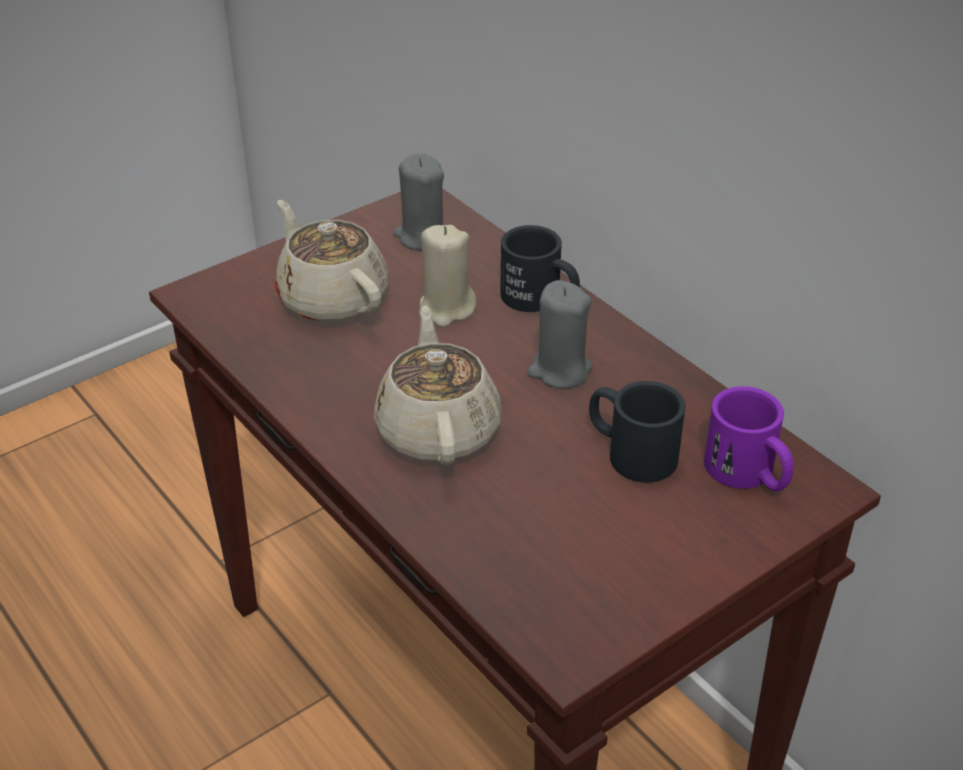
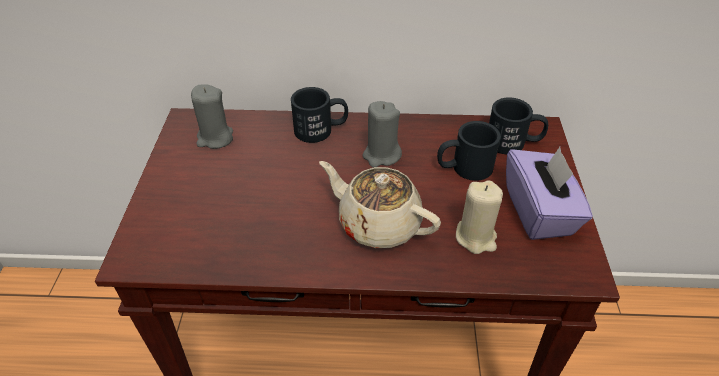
camera: 50 degrees left, 5 degrees up
beige teapot [275,200,388,323] -> none
beige candle [419,225,477,327] -> beige candle moved to [456,180,503,254]
purple mug [704,386,794,491] -> black mug [489,97,548,154]
none -> purple tissue box [506,147,593,240]

